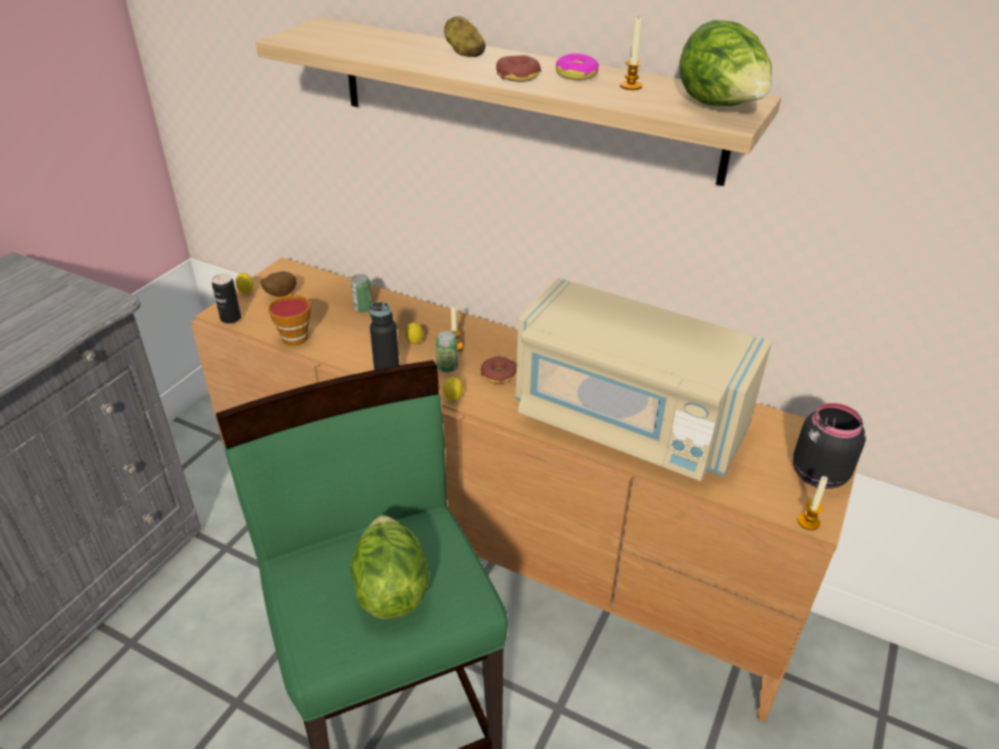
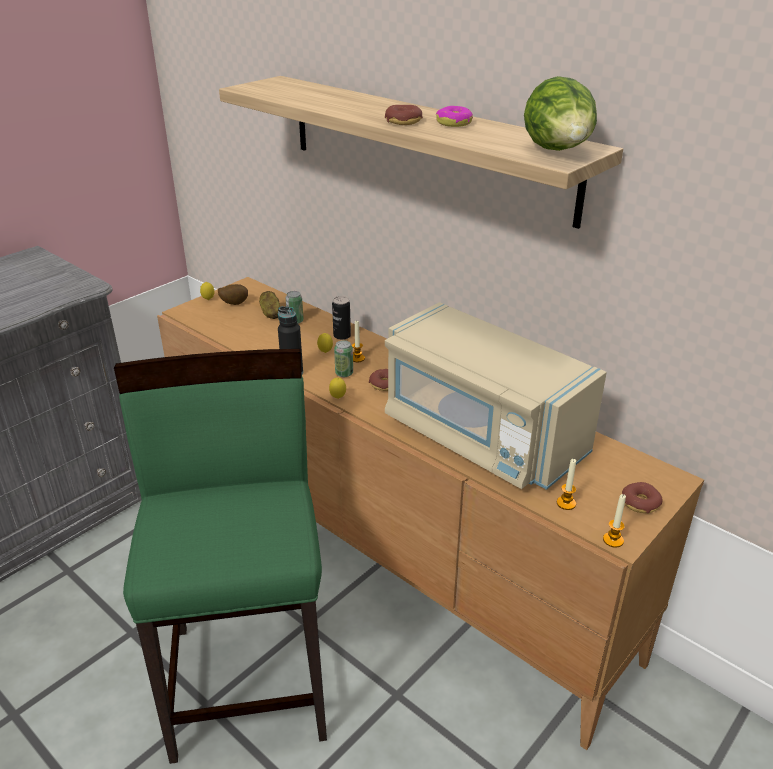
camera: 15 degrees right, 5 degrees down
can [212,274,241,324] -> can moved to [332,296,351,340]
cup [268,295,311,346] -> none
lettuce [350,516,429,619] -> none
potato [444,16,486,57] -> potato moved to [259,291,280,319]
candle [620,17,642,90] -> candle moved to [557,459,576,510]
black jar [793,403,866,489] -> donut [622,482,663,513]

